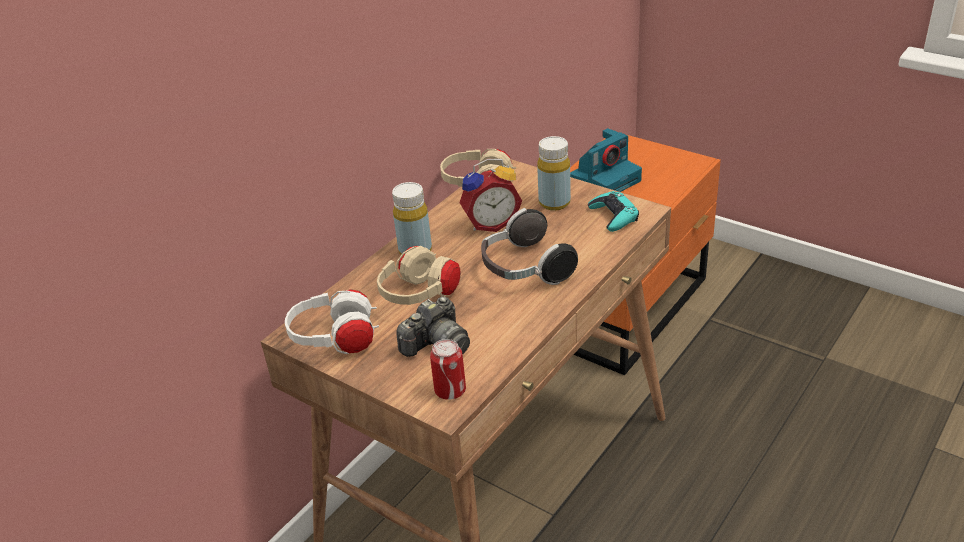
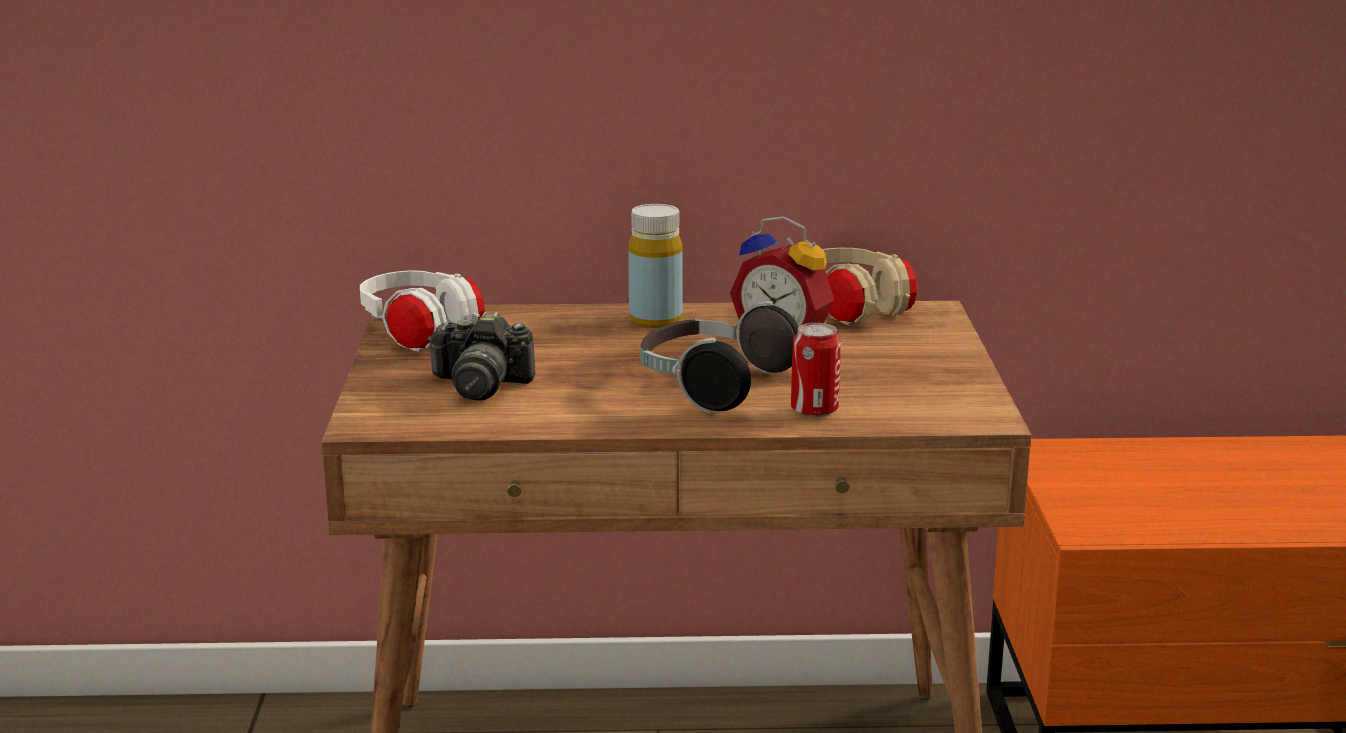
camera: 50 degrees right, 15 degrees down
beige headphones [377,246,460,305] -> none
can [430,339,466,400] -> can moved to [791,323,841,417]
yellow bottle [537,136,571,211] -> none
camera [570,128,642,192] -> none
turquoise game controller [588,191,639,232] -> none

